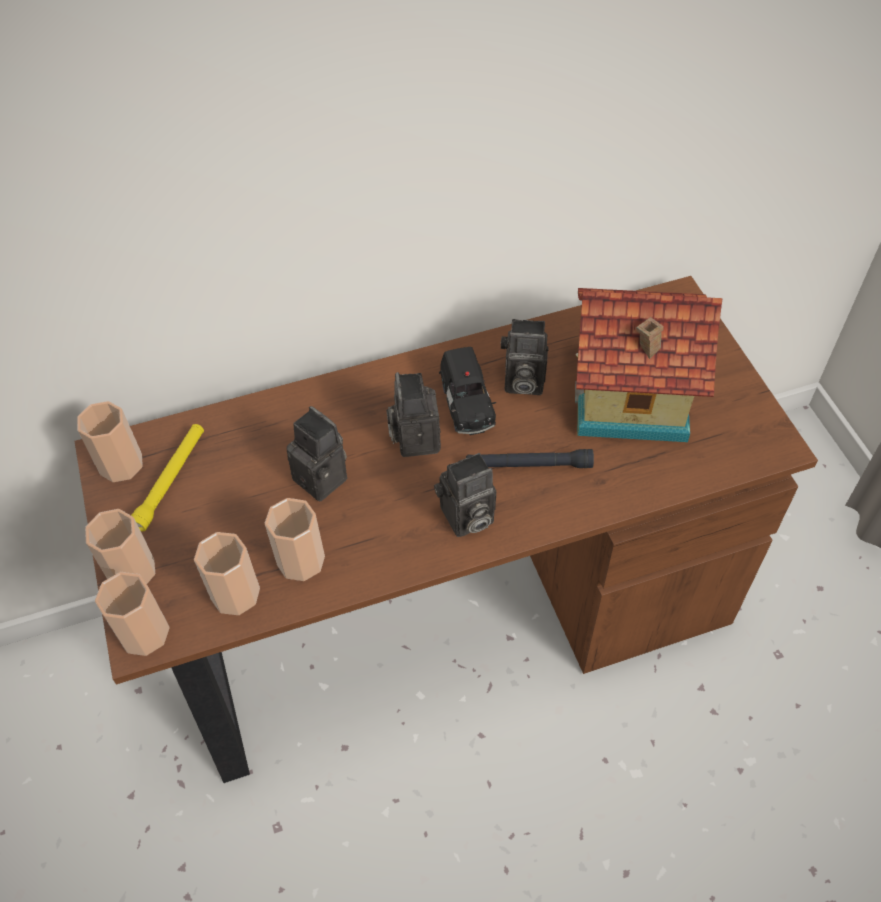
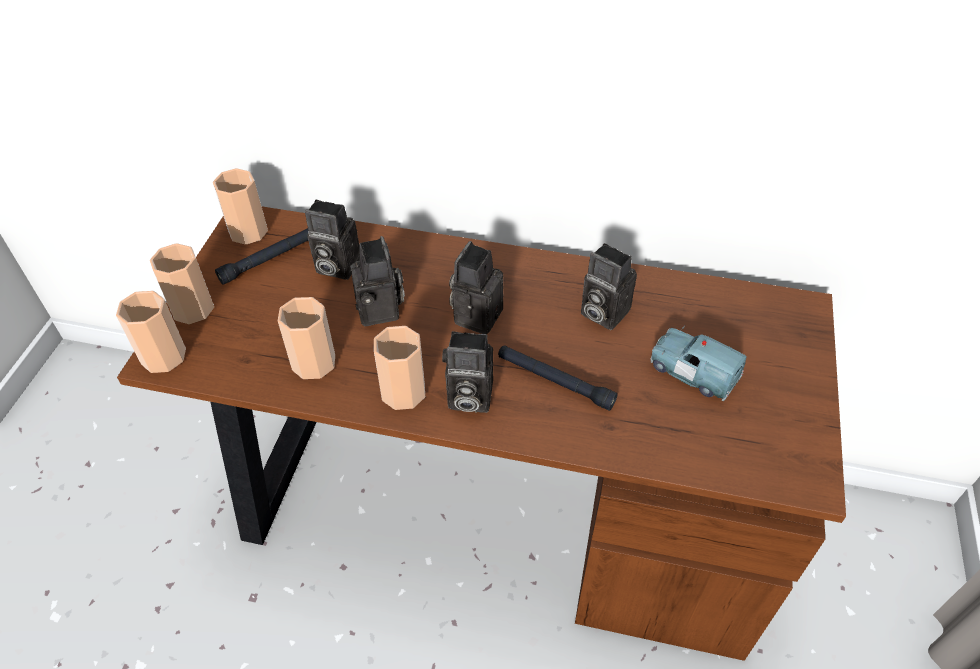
camera: 30 degrees right, 5 degrees down
yellow flashlight [131,424,204,531] -> black flashlight [215,228,308,285]
cup [194,532,260,615] -> cup moved to [374,326,425,410]
black toy car [439,347,496,435] -> none
toy house [575,288,723,442] -> blue toy car [650,325,747,401]
none -> camera [305,199,360,280]

